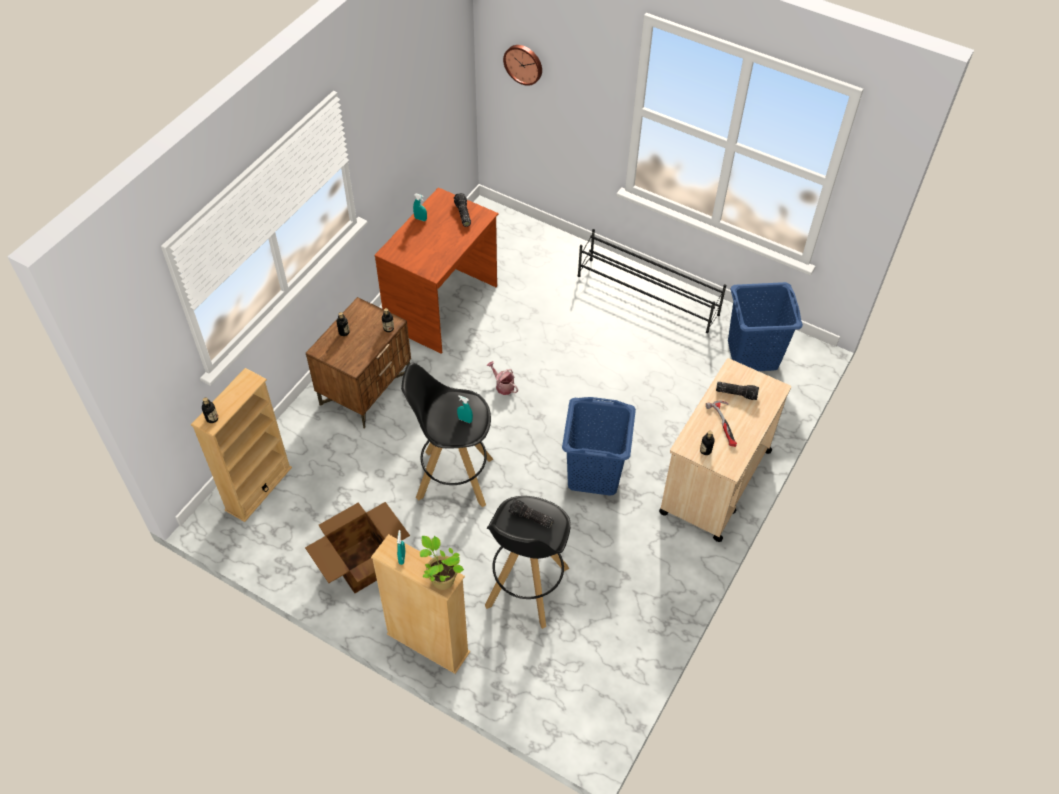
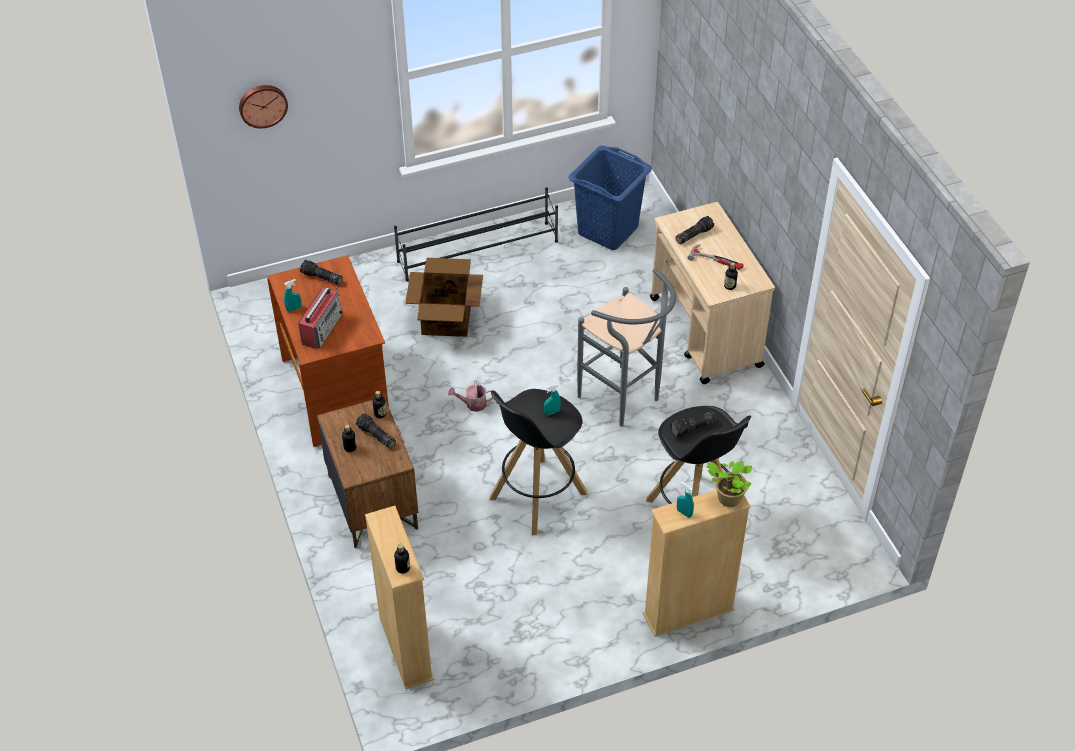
camera: 50 degrees left, 5 degrees down
cardboard box [305,502,410,593] -> cardboard box moved to [405,258,483,337]
blue laundry basket [562,397,636,496] -> grey stool [577,268,676,427]
none -> radio [298,287,343,349]
none -> flashlight [356,413,396,448]

